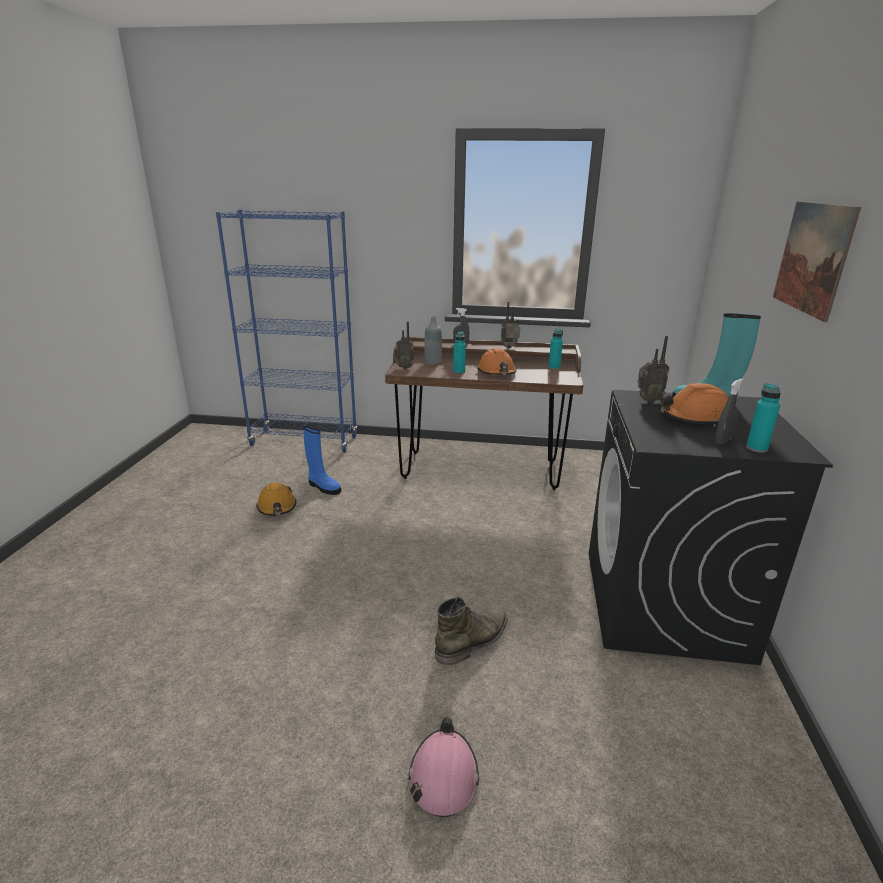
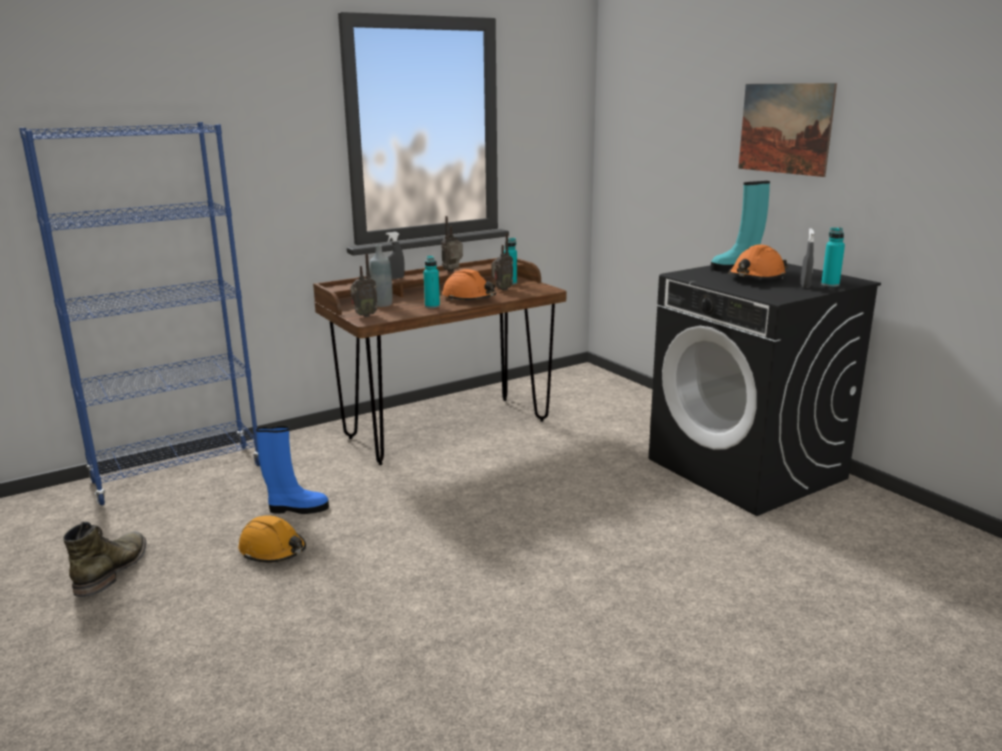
camera: 40 degrees left, 5 degrees down
pink hard hat [408,717,479,817] -> none
green boot [435,596,508,665] -> green boot moved to [63,522,147,597]
radio [638,336,670,403] -> radio moved to [491,233,513,291]

